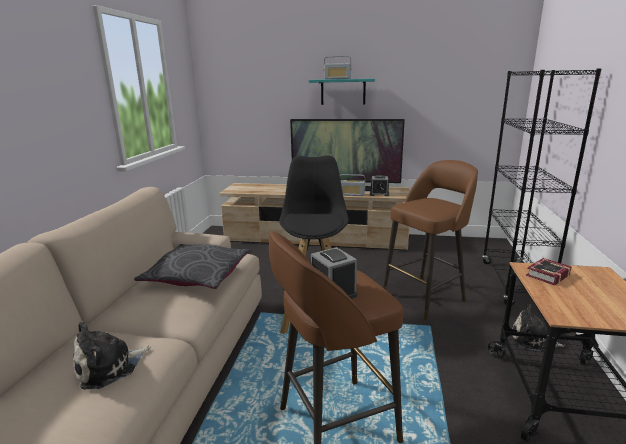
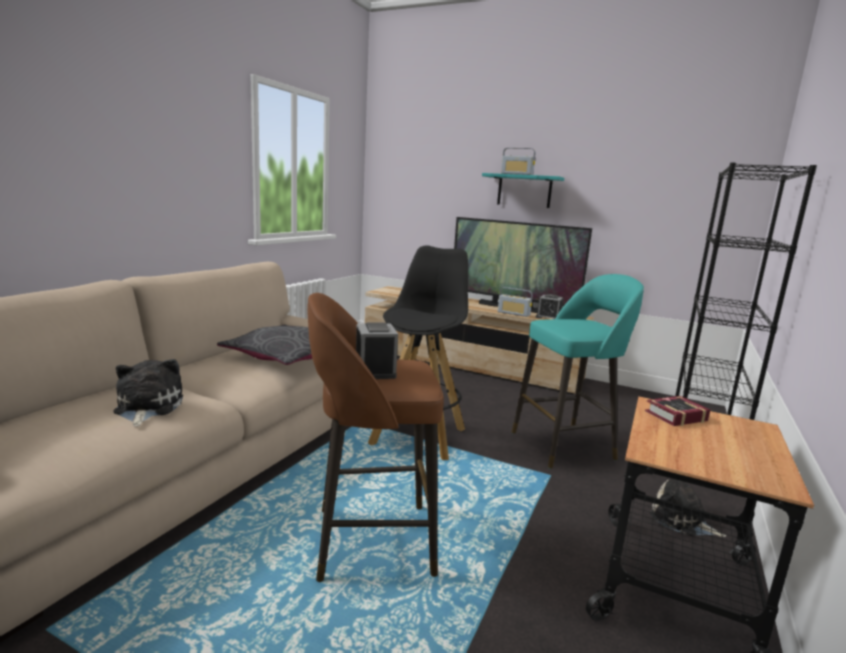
camera: 15 degrees right, 5 degrees down
plush toy [73,321,151,390] -> plush toy turned 105 degrees clockwise [113,359,183,427]
brown stool [383,160,478,320] -> turquoise stool [512,274,644,469]

